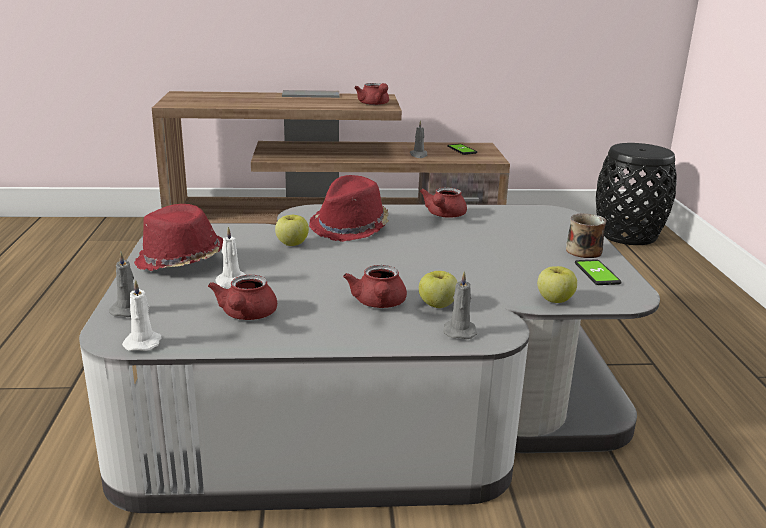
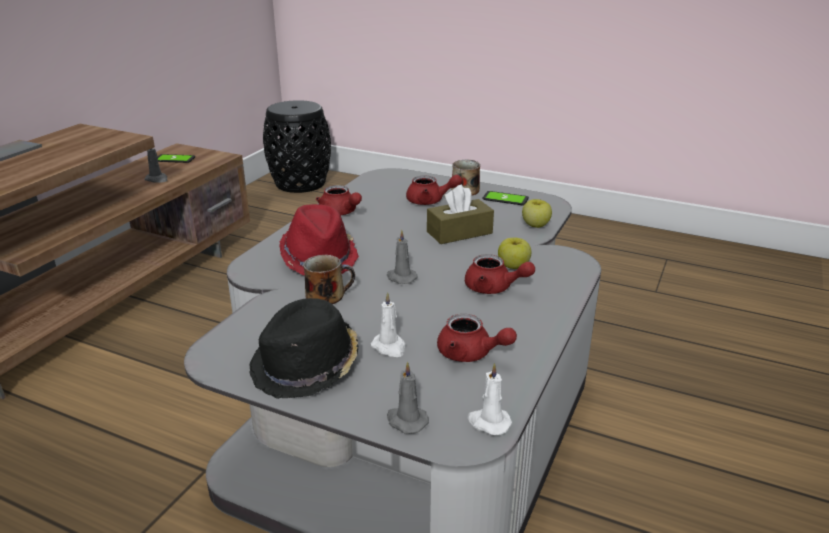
camera: 60 degrees left, 5 degrees up
red hat [135,204,223,271] -> black hat [249,298,359,399]
apple [275,215,309,246] -> mug [303,255,355,304]
red teapot [354,83,389,105] -> red teapot moved to [406,175,462,205]
grey candle [443,271,477,339] -> grey candle moved to [387,229,418,284]
none -> brown tissue box [427,185,494,244]

